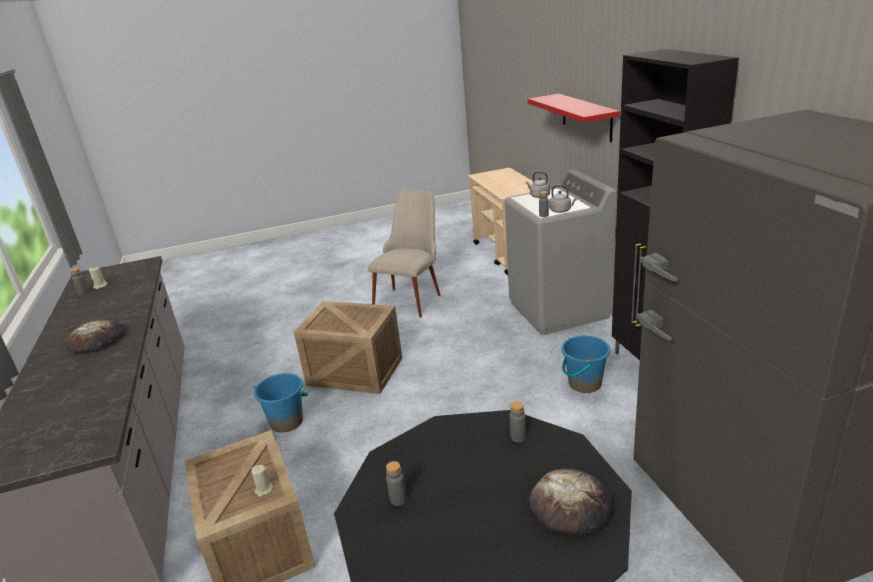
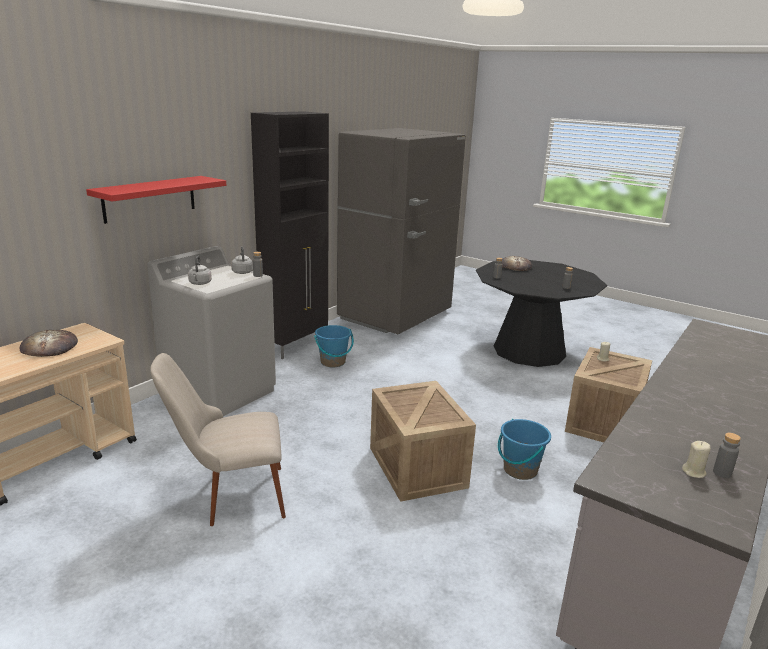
camera: 130 degrees left, 5 degrees down
bread [65,320,125,353] -> bread moved to [19,330,78,357]

